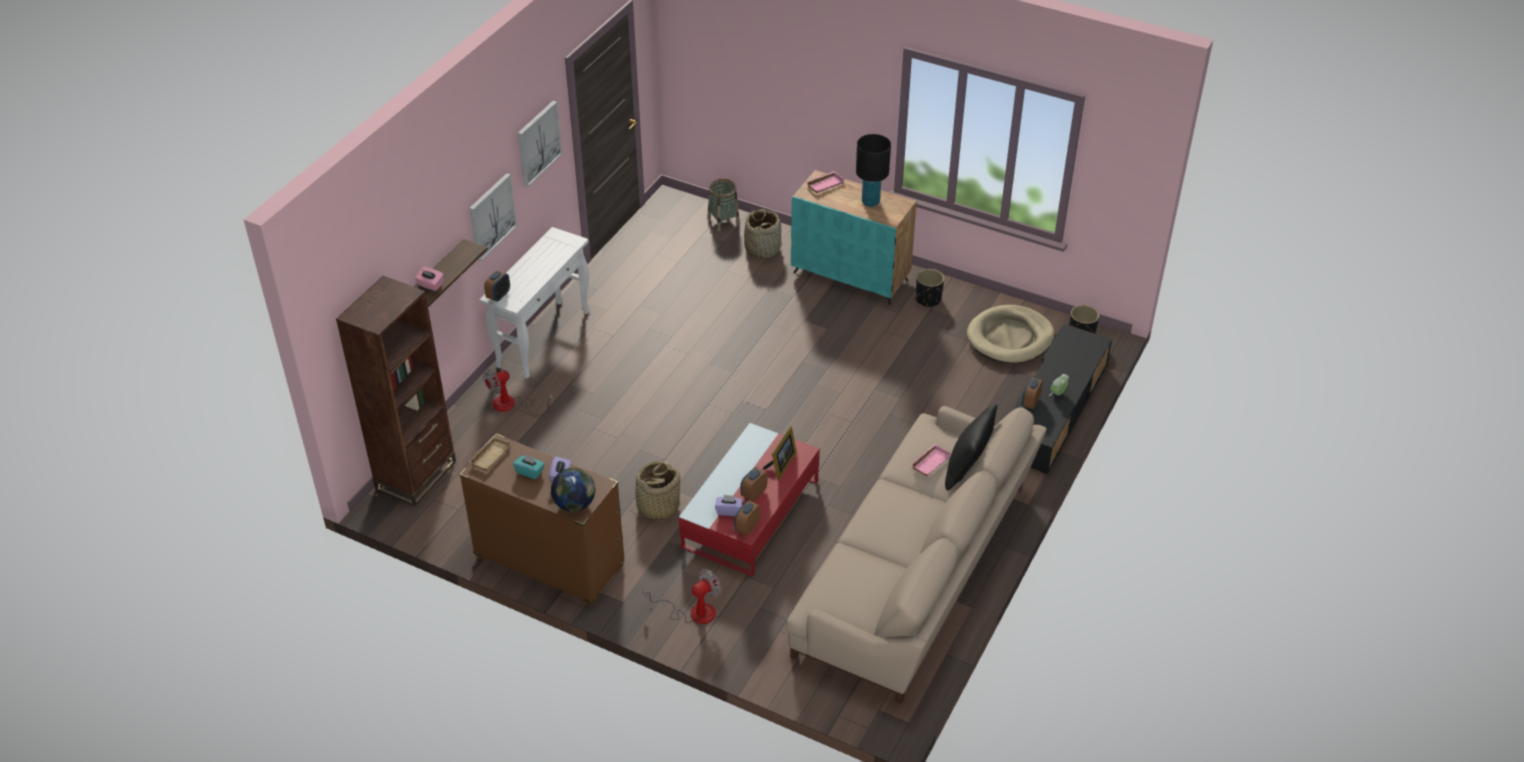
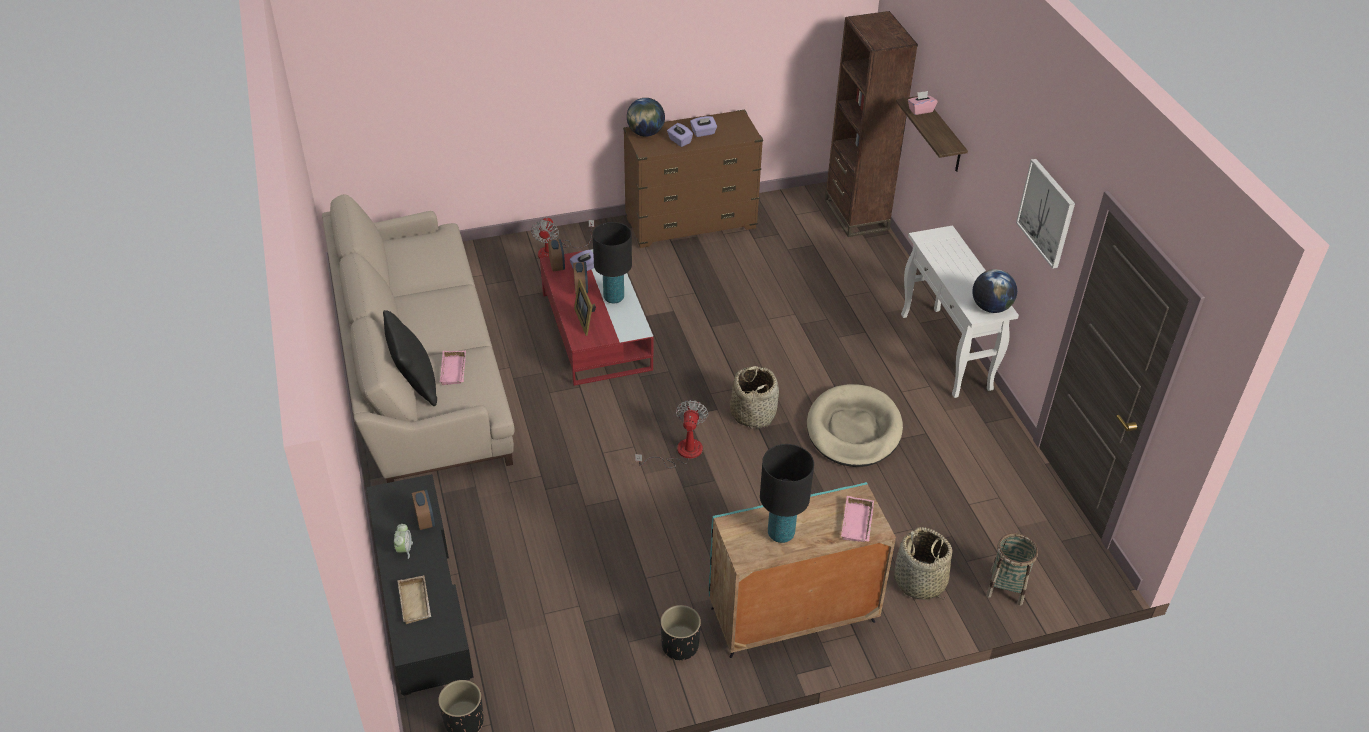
camera: 135 degrees right, 0 degrees up
beige tray [468,436,511,471] -> beige tray moved to [397,576,431,624]
picture [469,173,517,261] -> none
fan [483,369,554,415] -> fan moved to [635,400,708,468]
alarm clock [484,270,510,302] -> none
turquoise tissue box [513,454,545,479] -> purple tissue box [690,116,717,137]
basket [630,461,681,520] -> basket moved to [730,366,779,429]
beige dog bed [967,305,1055,363] -> beige dog bed moved to [807,384,903,467]
none -> black table lamp [593,222,632,303]
none -> globe [972,269,1017,313]

